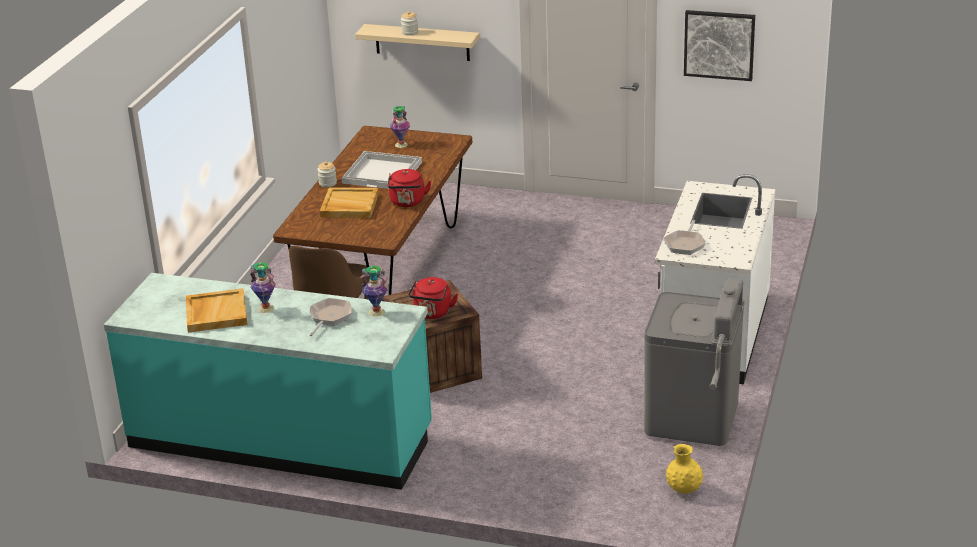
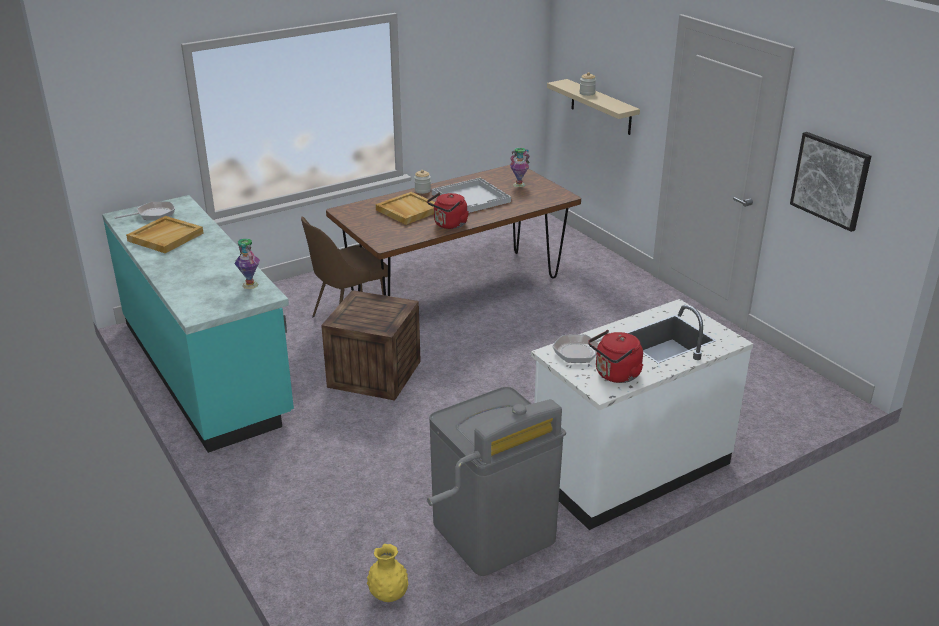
camera: 40 degrees right, 0 degrees up
vase [250,263,276,313] -> none
frying pan [310,298,352,336] -> frying pan moved to [114,201,175,220]
red kettle [408,277,458,319] -> red kettle moved to [588,330,643,383]

